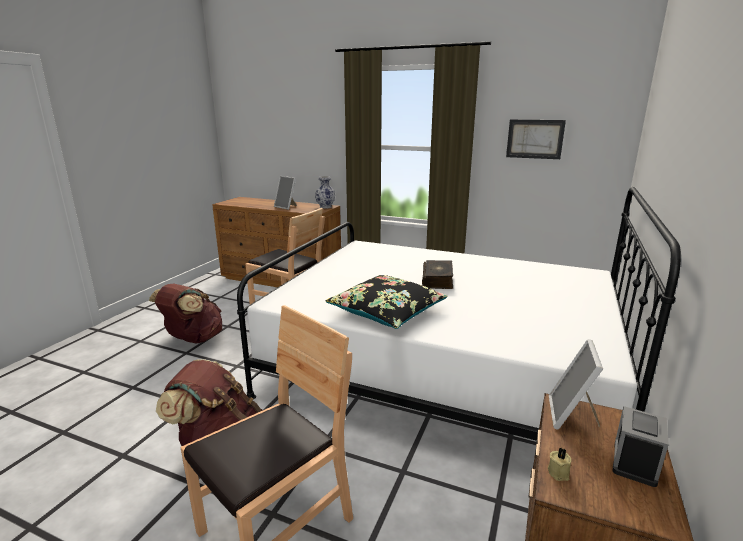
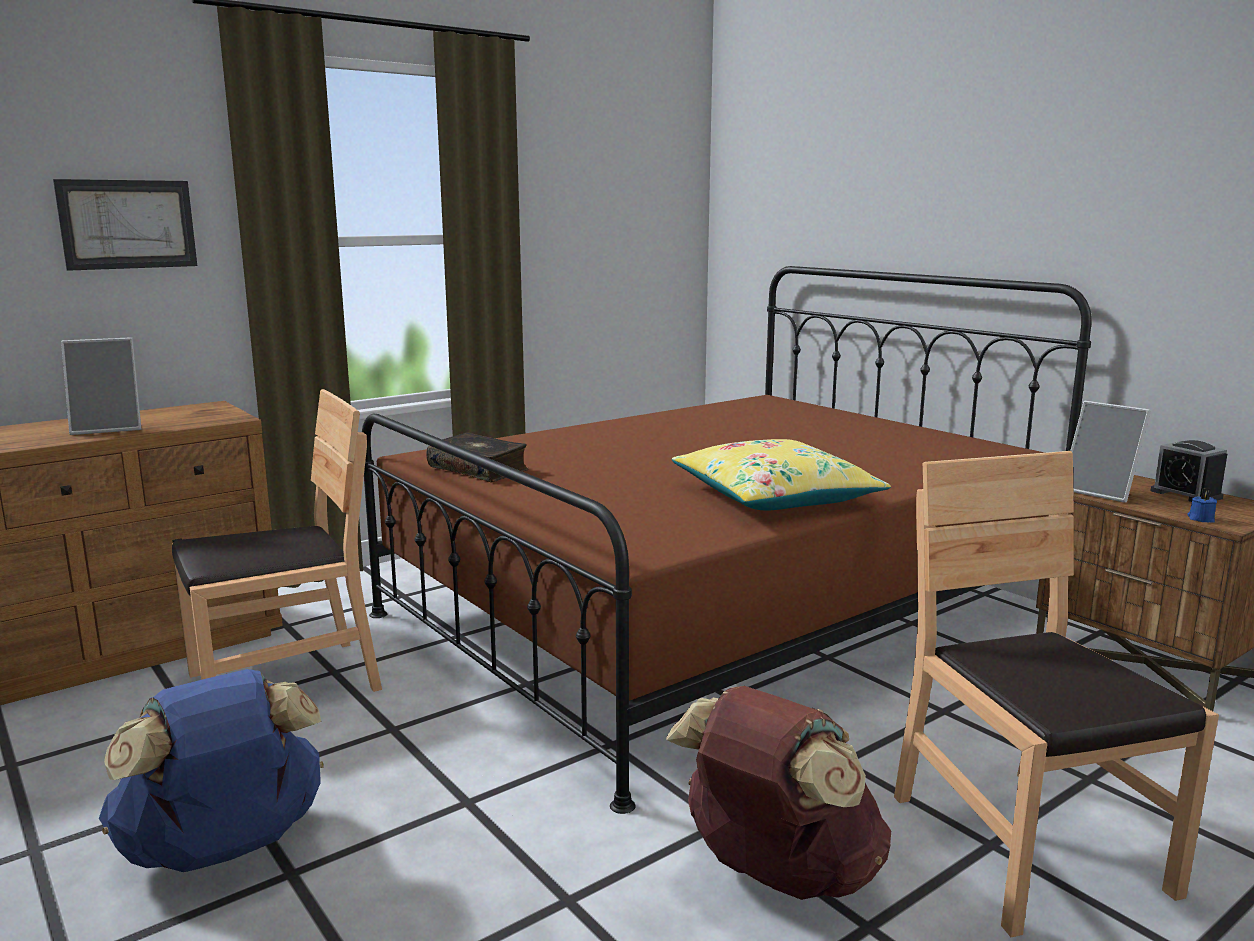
camera: 60 degrees left, 5 degrees down
brown backpack [149,283,222,344] -> blue backpack [99,669,324,872]
white bed [237,187,681,441] -> brown bed [362,266,1092,814]
vase [315,176,335,208] -> none
black pillow [325,275,448,329] -> yellow pillow [672,439,891,511]
book [422,260,454,289] -> book moved to [426,433,528,482]
picture [506,119,566,159] -> picture moved to [53,179,197,271]
beige candle [548,447,571,481] -> blue candle [1188,488,1217,523]

